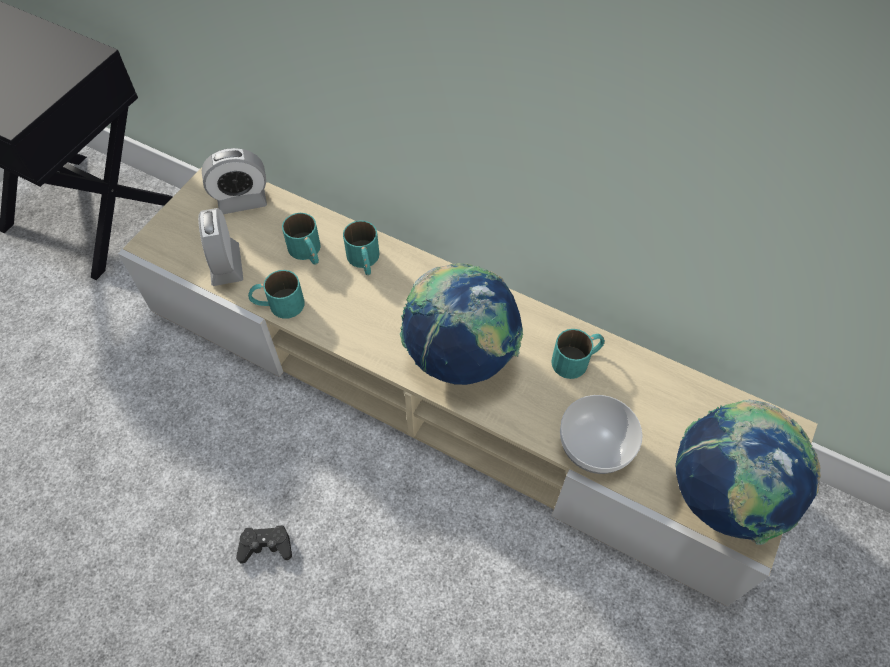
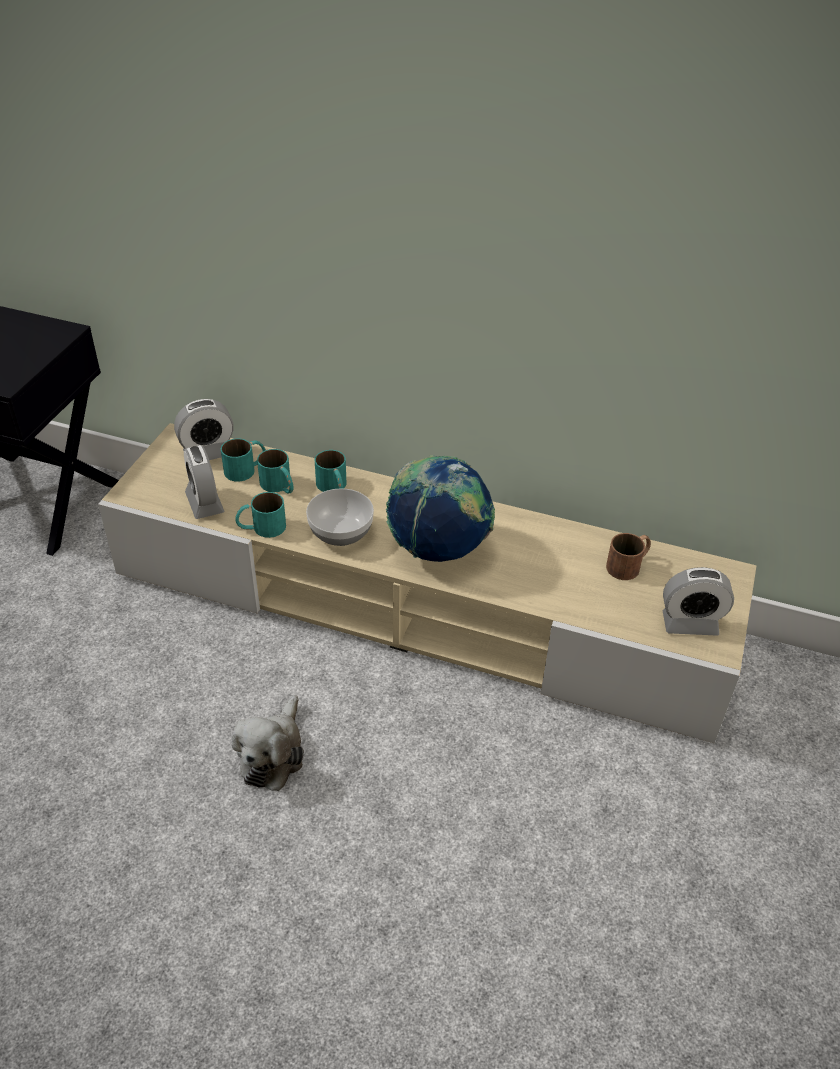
camera: 10 degrees left, 15 degrees down
black game controller [236,525,292,564] -> plush toy [232,695,304,791]
turquoise mug [551,329,605,379] -> turquoise mug moved to [221,438,266,482]
bowl [560,395,643,474] -> bowl moved to [306,488,374,546]
globe [675,400,821,545] -> alarm clock [662,567,734,636]
none -> brown mug [606,533,651,580]

